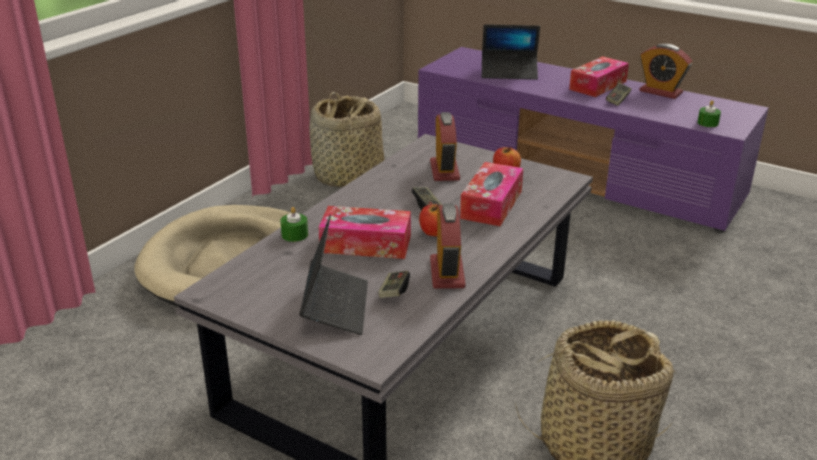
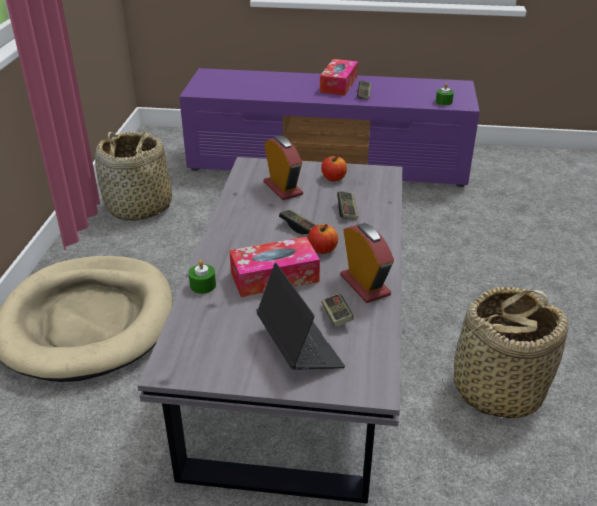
camera: 25 degrees left, 5 degrees up
tissue box [460,162,523,226] -> game controller [337,191,358,220]
laptop [482,24,540,80] -> none
alarm clock [639,44,692,99] -> none

